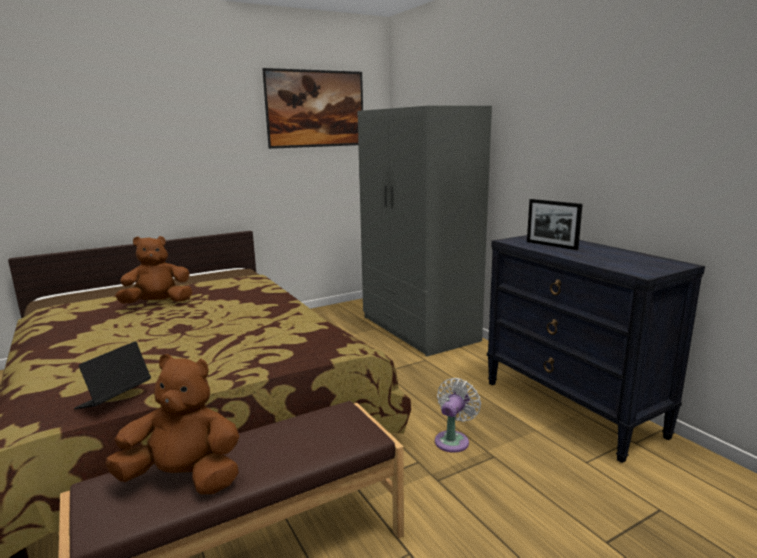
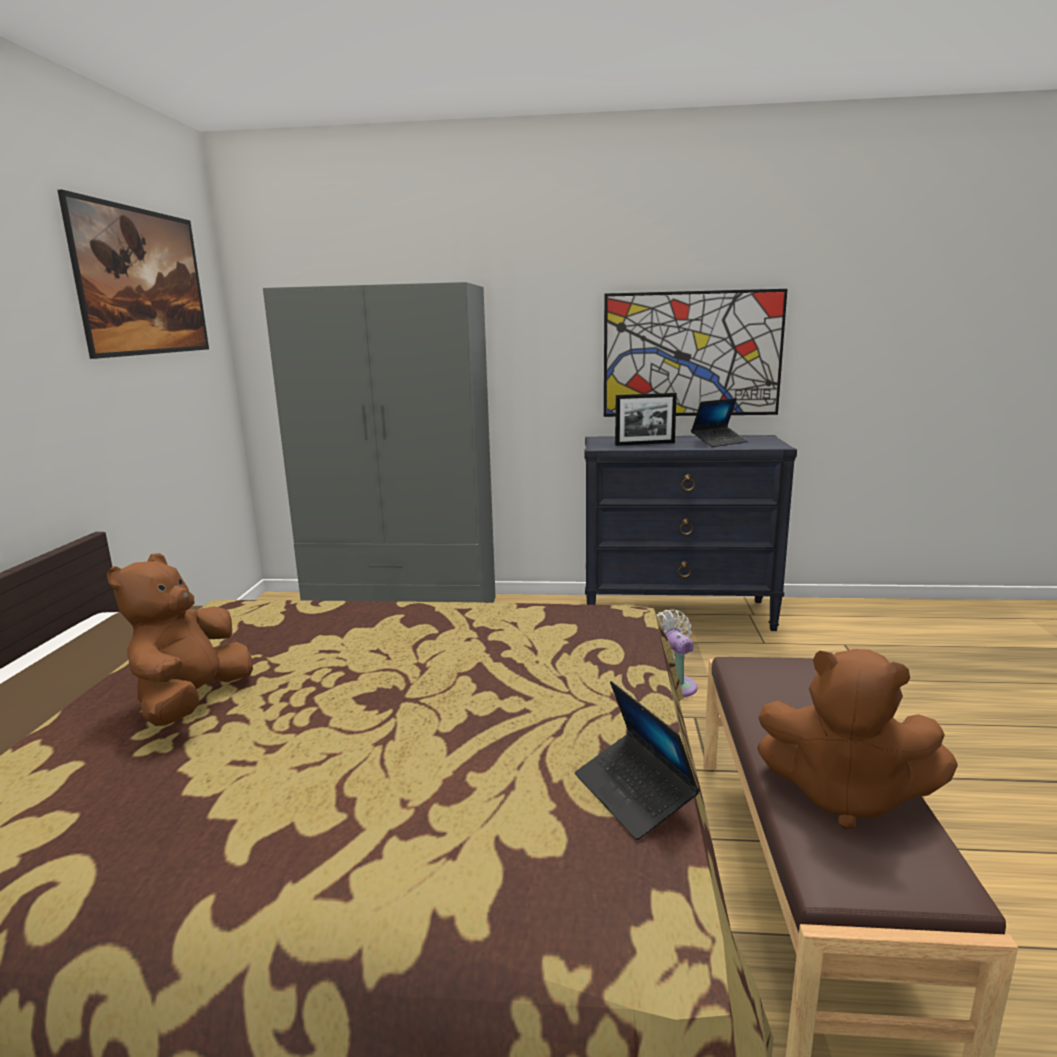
camera: 55 degrees left, 0 degrees up
brown plush toy [105,354,239,494] -> brown plush toy turned 105 degrees counterclockwise [757,649,958,829]
none -> picture [604,289,787,417]
none -> laptop [691,398,748,447]

